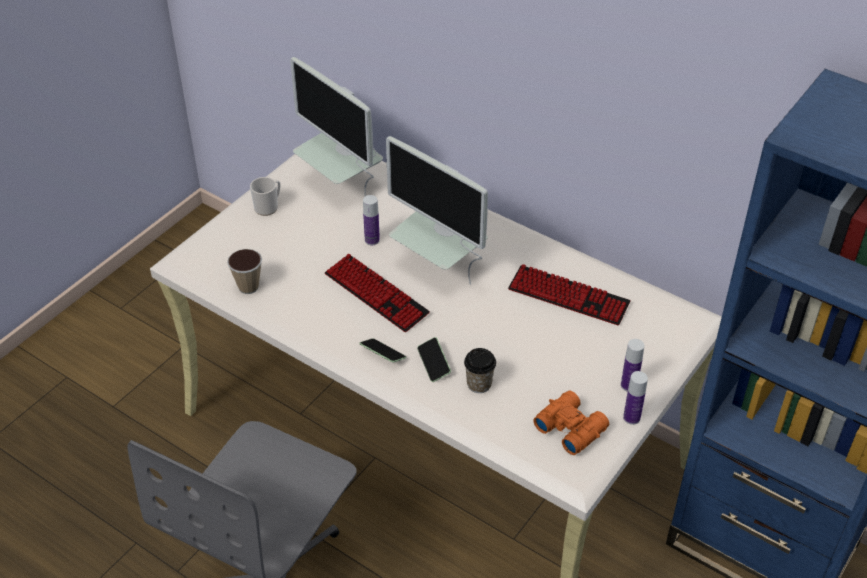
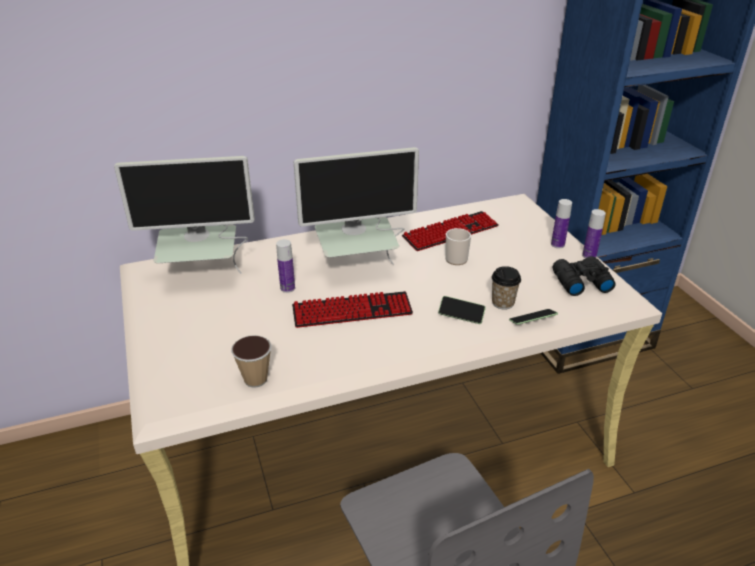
camera: 55 degrees left, 10 degrees down
mug [250,177,280,216] -> mug moved to [445,228,471,265]
phone [359,338,406,362] -> phone moved to [509,309,558,325]
orange binoculars [533,391,609,455] -> black binoculars [553,256,615,296]

